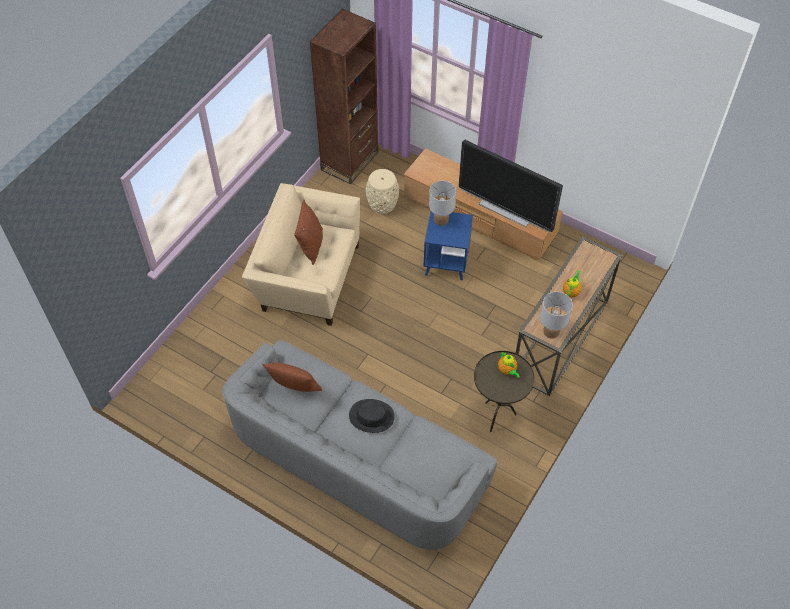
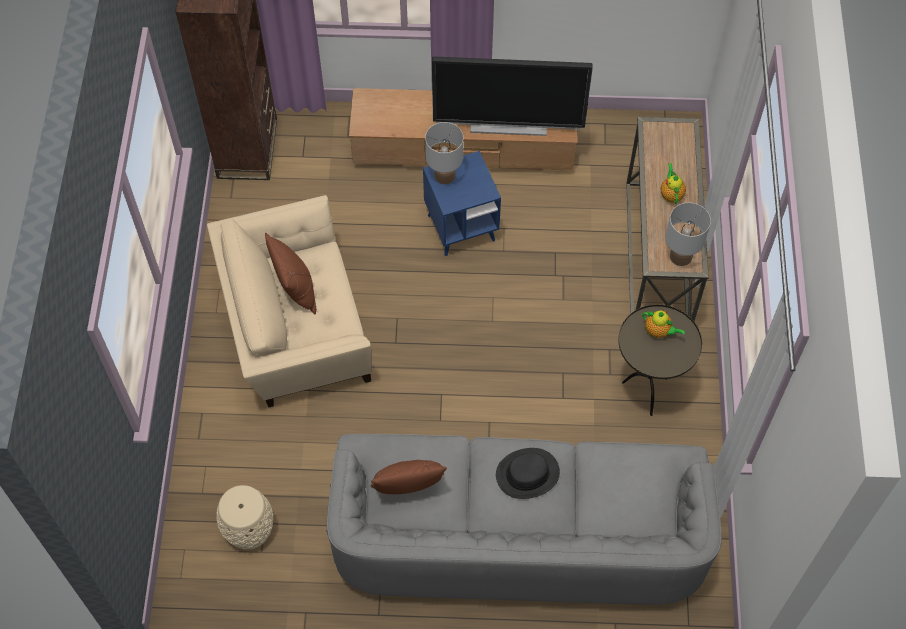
camera: 30 degrees left, 5 degrees up
beige stool [366,169,399,214] -> beige stool moved to [216,485,273,550]

